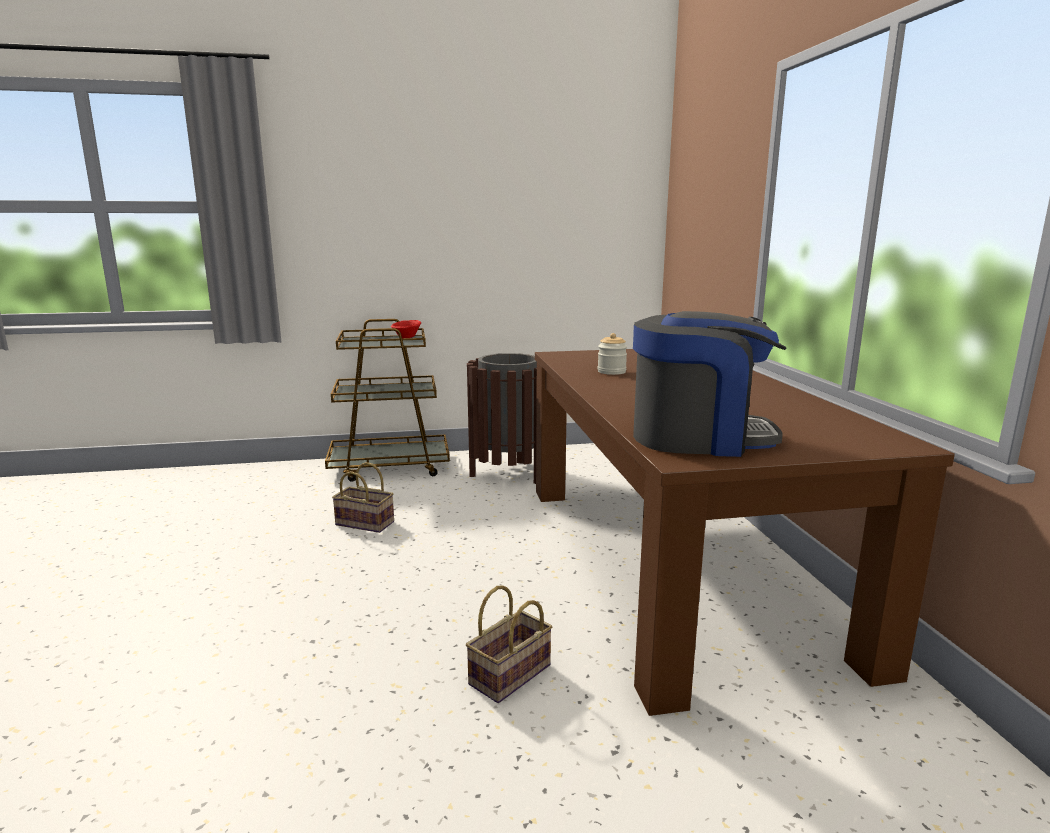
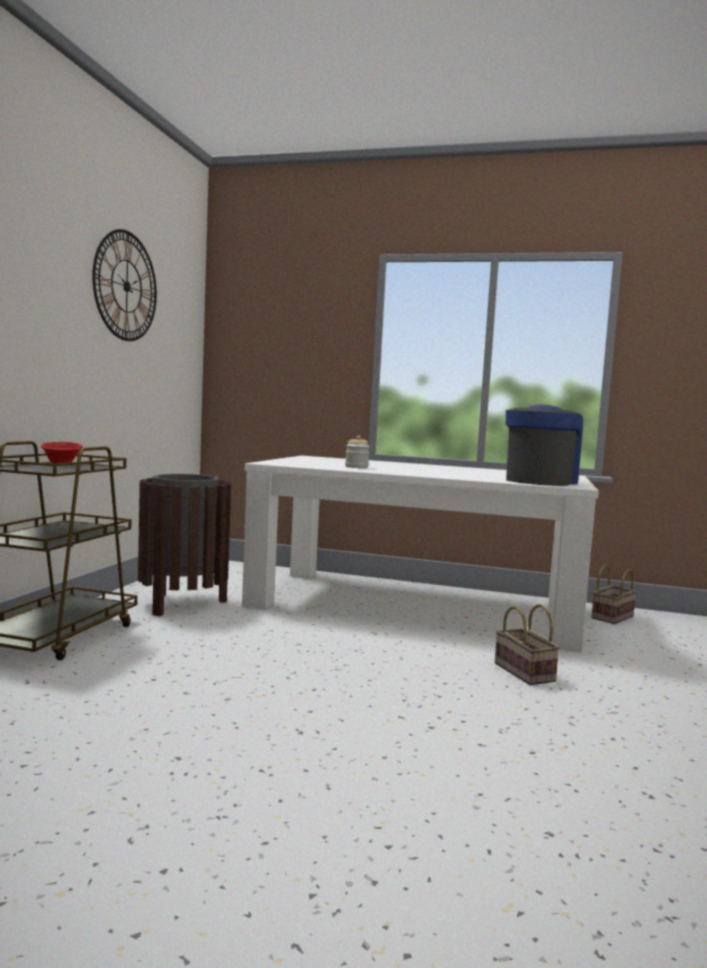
camera: 65 degrees left, 10 degrees down
basket [332,462,394,533] -> basket moved to [591,564,637,624]
brown dining table [535,349,955,716] -> white dining table [242,456,599,652]
none -> wall clock [92,229,157,341]

